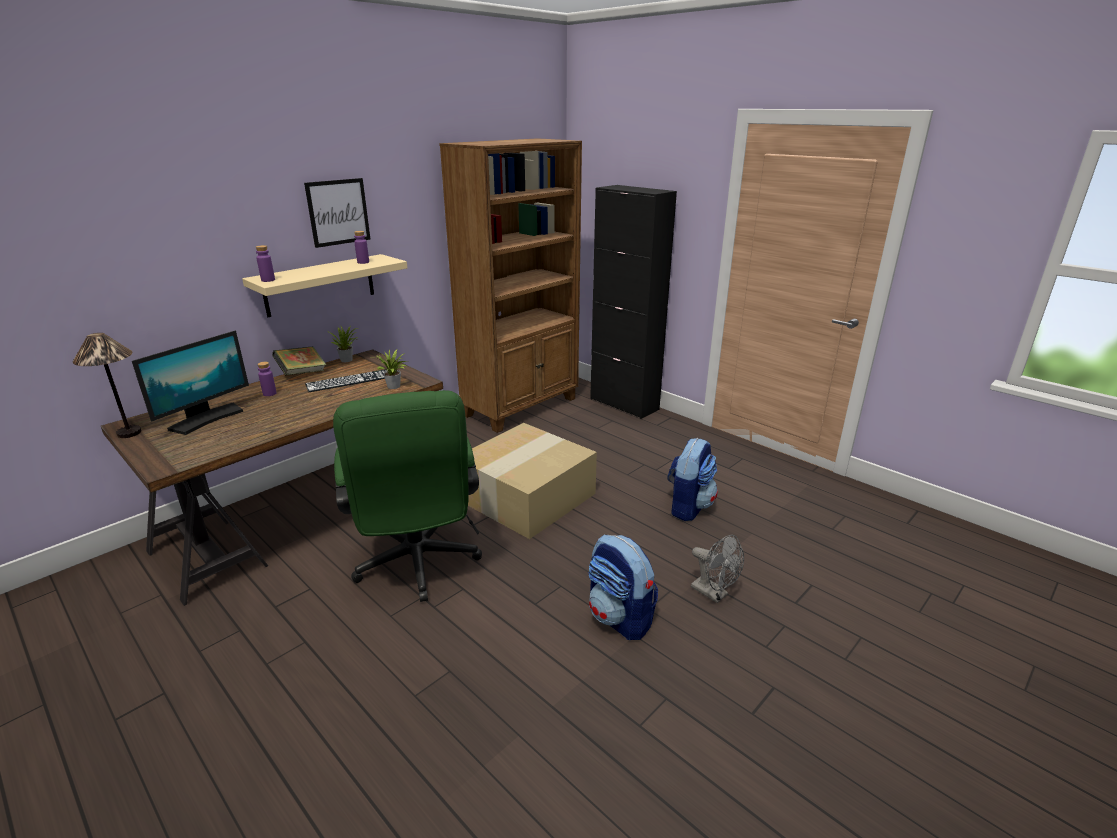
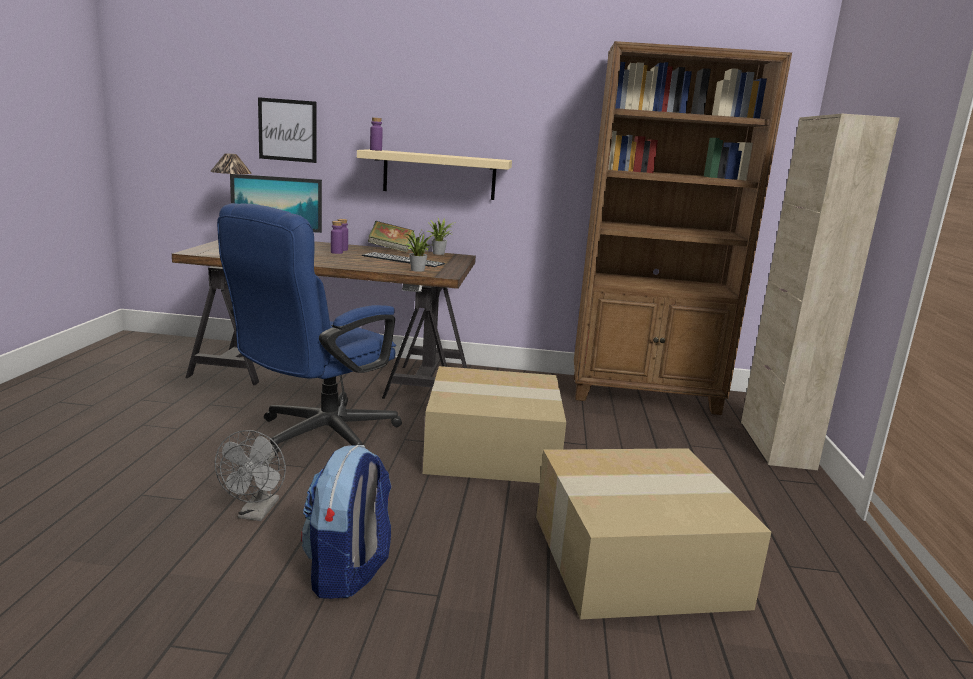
camera: 50 degrees right, 10 degrees down
picture [304,178,371,248] -> picture moved to [258,97,316,163]
green office chair [333,390,482,602] -> blue office chair [217,203,402,456]
purple bottle [354,231,369,264] -> purple bottle moved to [331,221,343,254]
black cabinet [590,185,677,419] -> beige cabinet [741,114,899,470]
backpack [667,438,718,521] -> cardboard box [536,448,771,620]
grey fan [691,535,744,603] -> grey fan moved to [215,430,286,521]

